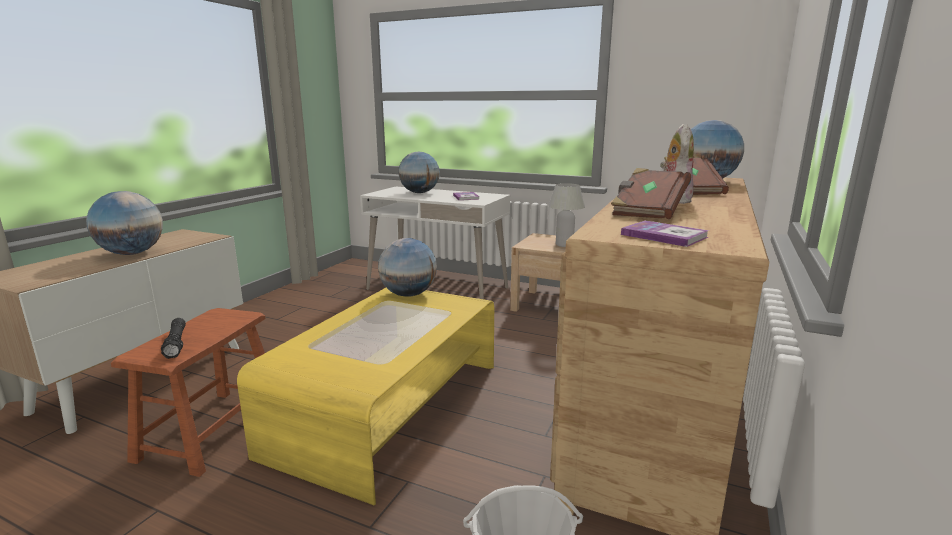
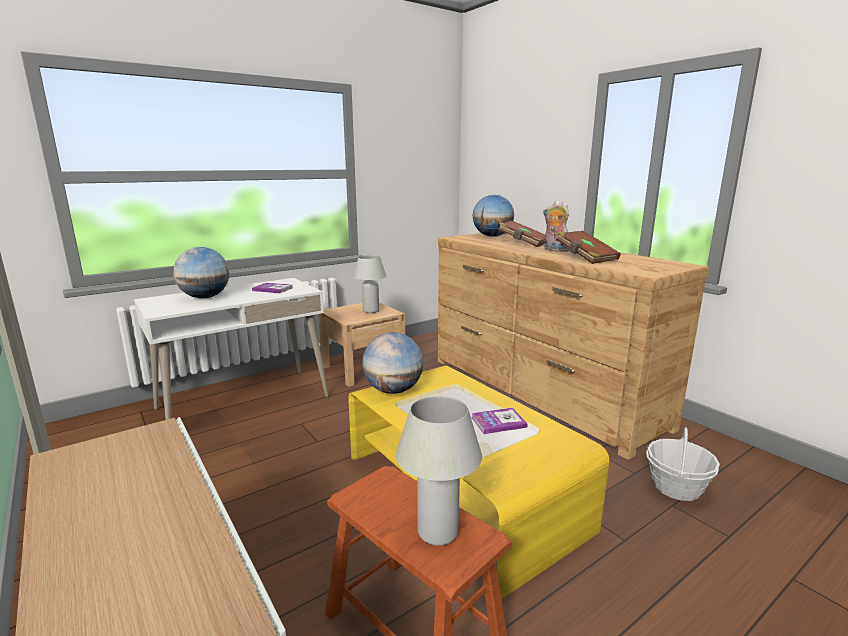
camera: 60 degrees left, 0 degrees up
globe [86,191,163,255] -> none
black flashlight [161,318,186,359] -> white table lamp [396,396,482,546]
book [621,220,709,247] -> book moved to [471,408,528,434]

